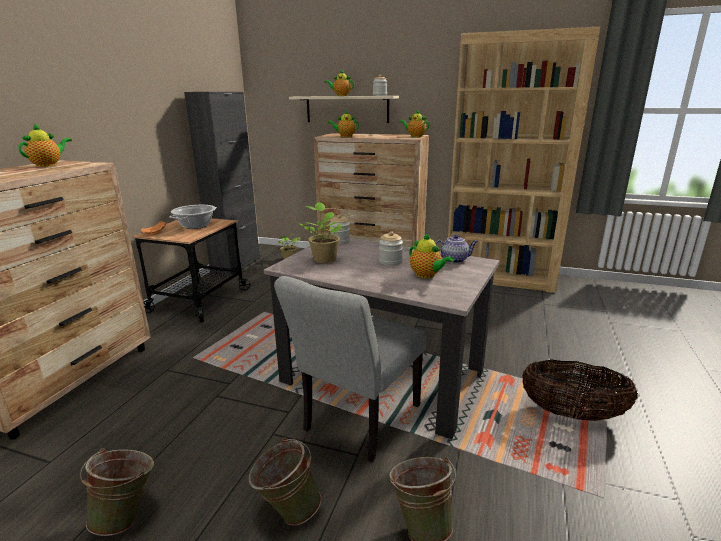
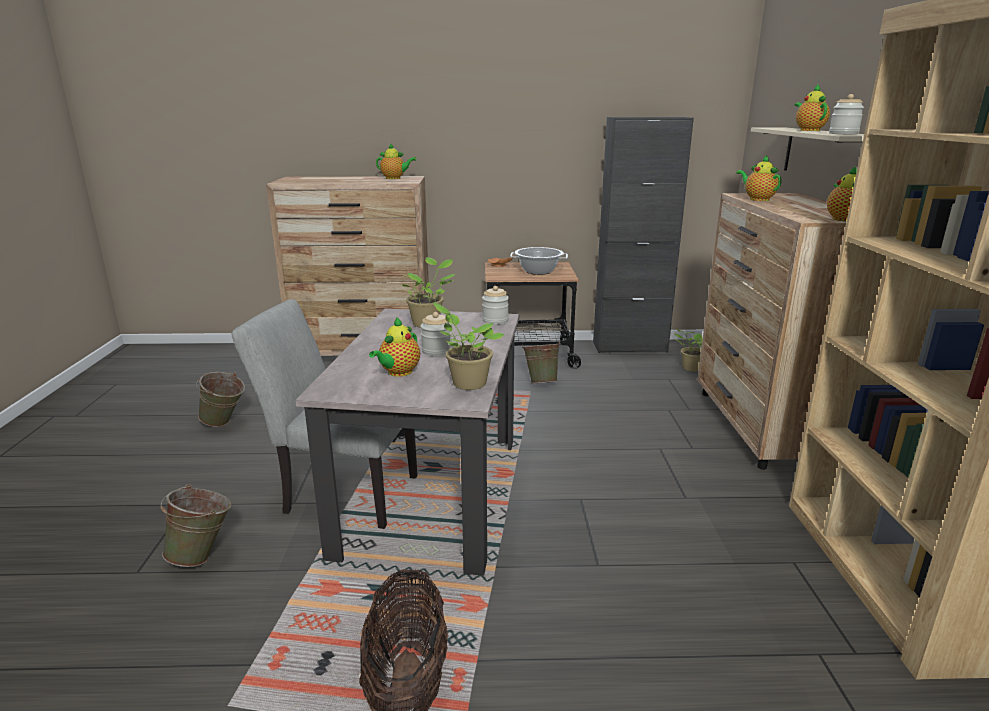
camera: 70 degrees right, 0 degrees up
green bucket [249,437,322,526] -> green bucket moved to [522,342,561,383]
teapot [436,234,478,263] -> potted plant [433,302,505,390]

